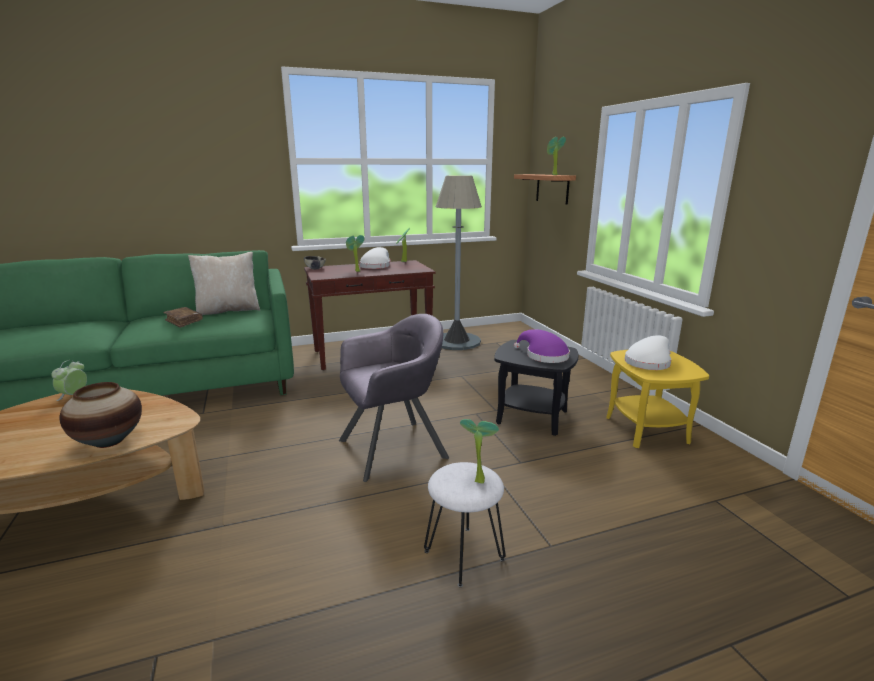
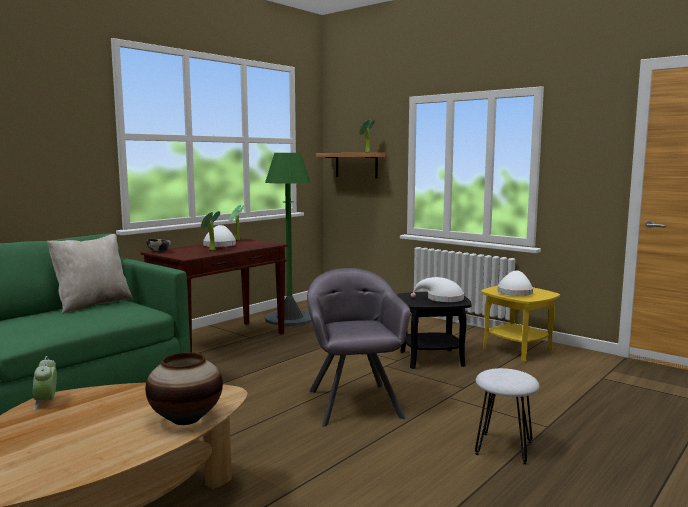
camera: 30 degrees left, 10 degrees down
brown book [163,307,203,328] -> none
grey armchair [339,314,449,482] -> grey armchair turned 45 degrees counterclockwise [307,268,410,427]
grey floor lamp [436,175,482,350] -> green floor lamp [265,153,312,326]
potted plant [460,419,499,484] -> none
purple hat [514,329,570,363] -> white hat [411,277,464,302]

